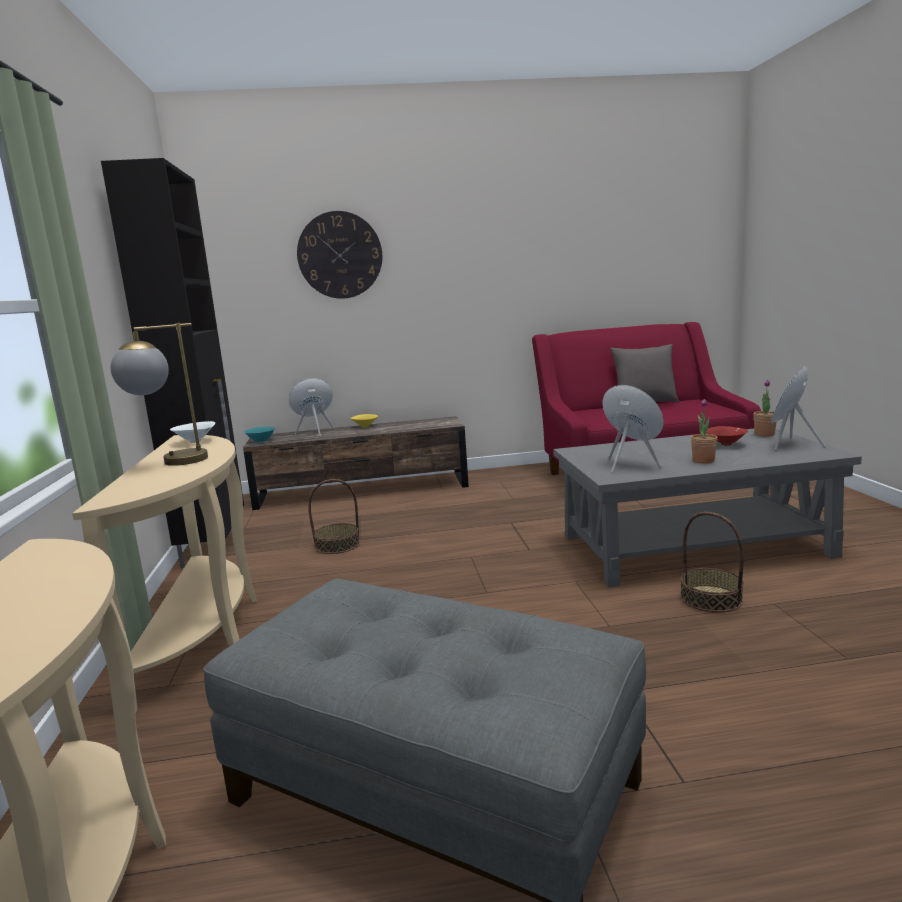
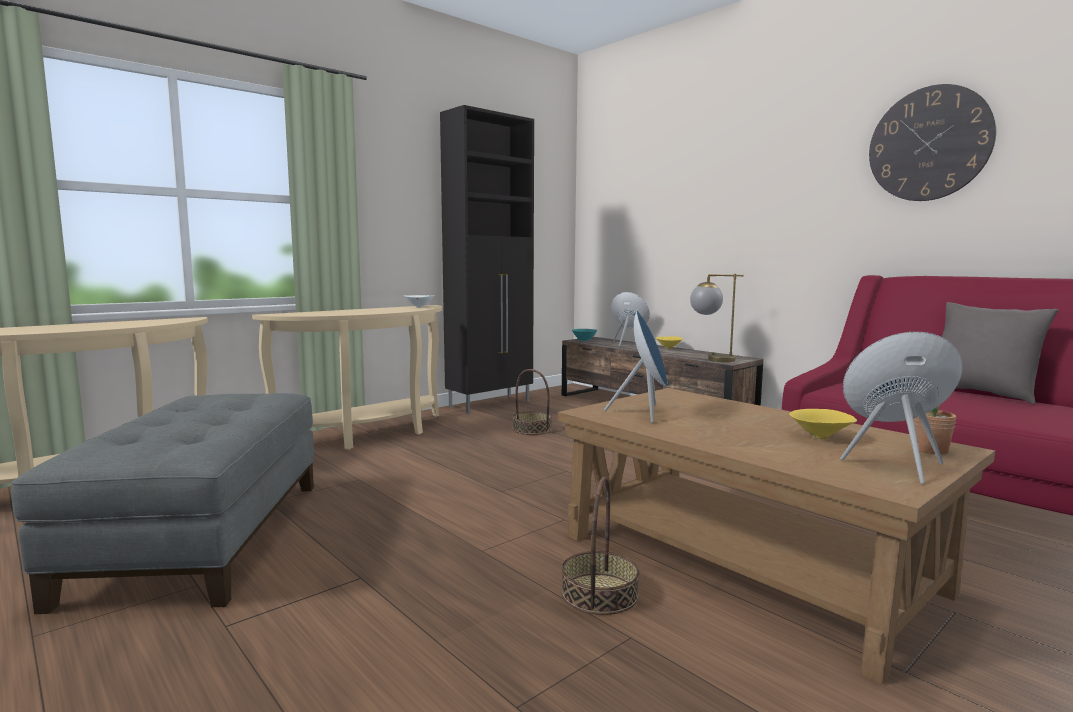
camera: 55 degrees right, 5 degrees down
table lamp [111,323,208,466] -> table lamp moved to [690,274,744,362]
wall clock [297,211,382,299] -> wall clock moved to [869,84,996,201]
grey coffee table [553,429,862,587] -> brown coffee table [558,388,995,685]
potted plant [691,399,718,463] -> none
red bowl [706,426,748,446] -> yellow bowl [789,409,857,439]

